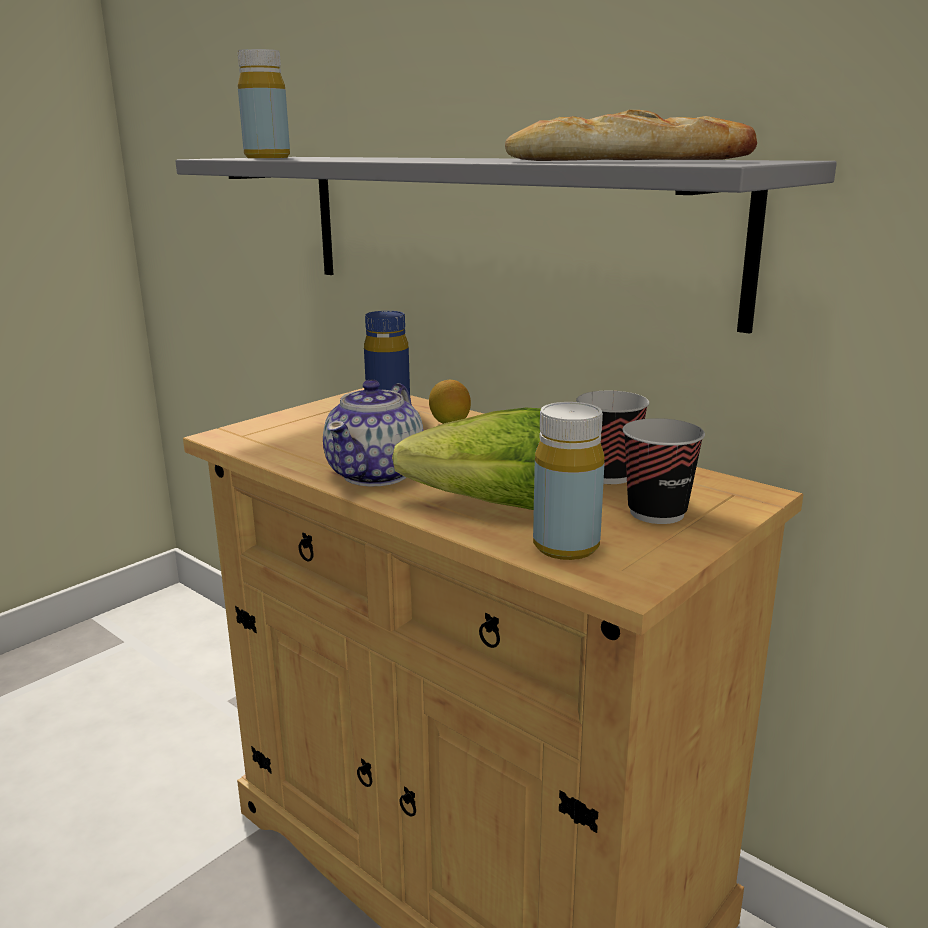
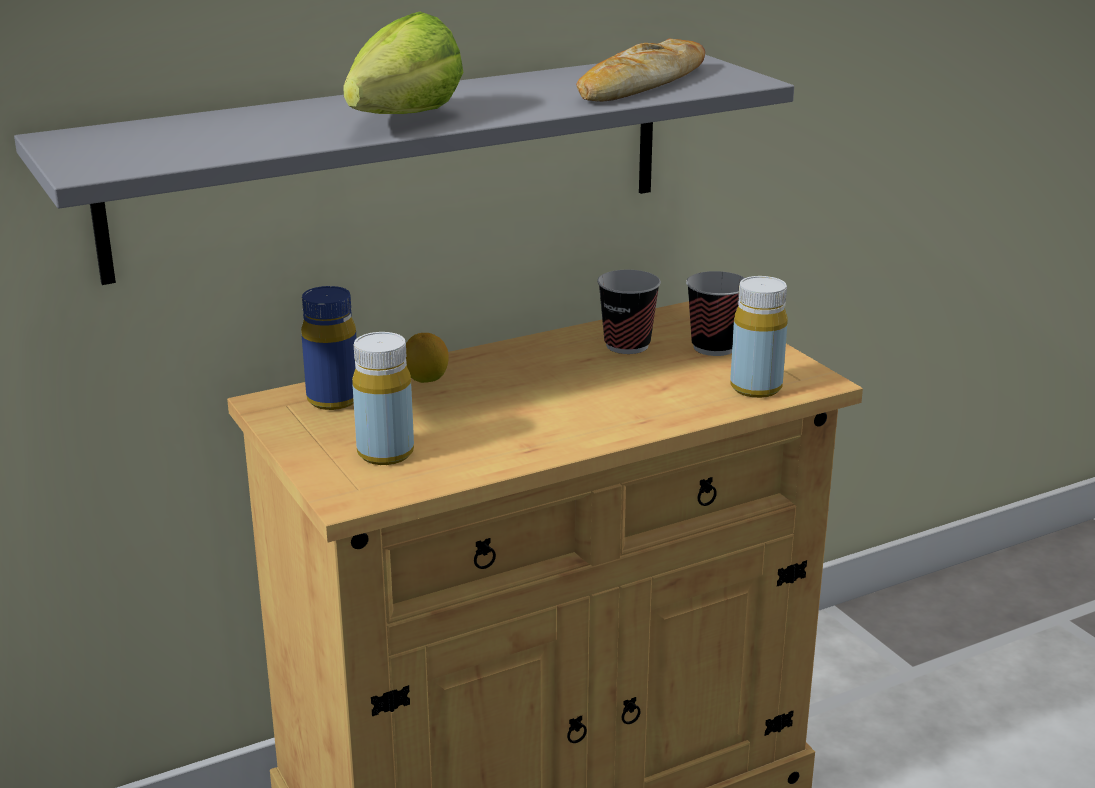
camera: 70 degrees left, 5 degrees up
yellow bottle [237,49,290,158] -> yellow bottle moved to [352,332,414,465]
teapot [323,380,423,486] -> none
lettuce [392,408,541,510] -> lettuce moved to [343,12,463,114]

